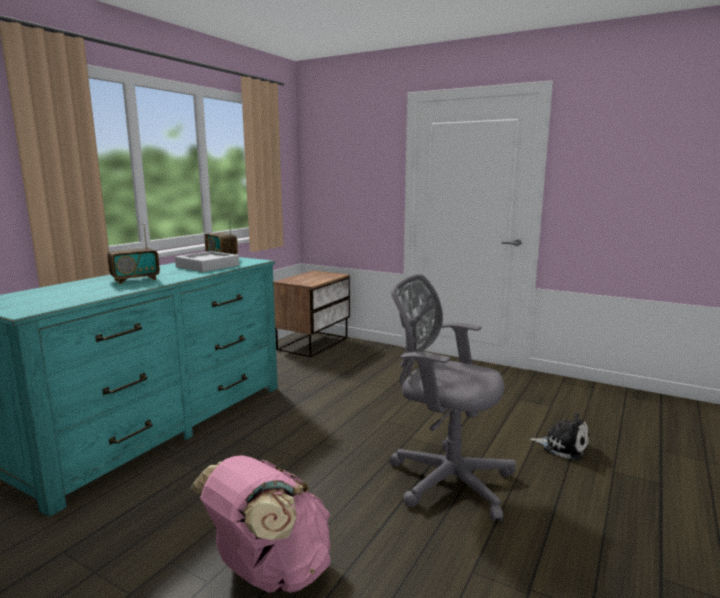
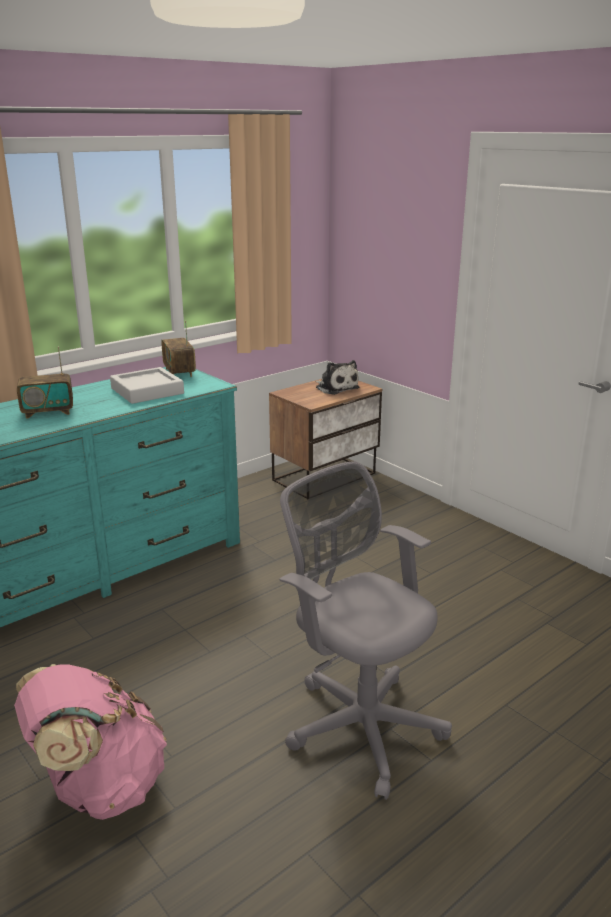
camera: 20 degrees right, 10 degrees up
plush toy [529,413,589,460] -> plush toy moved to [315,360,359,395]

